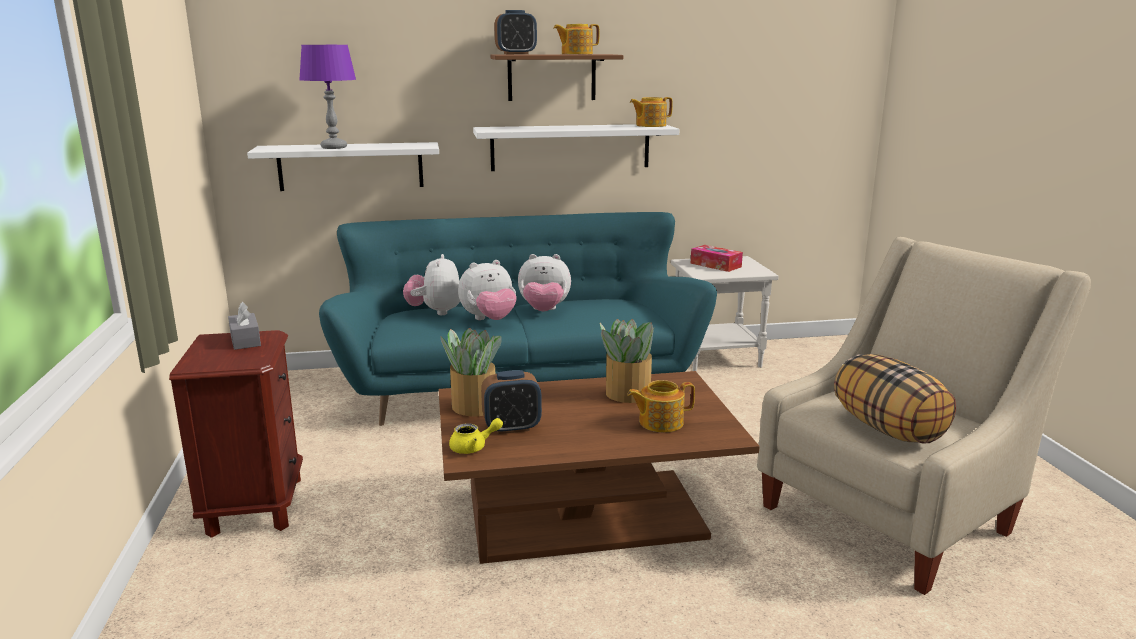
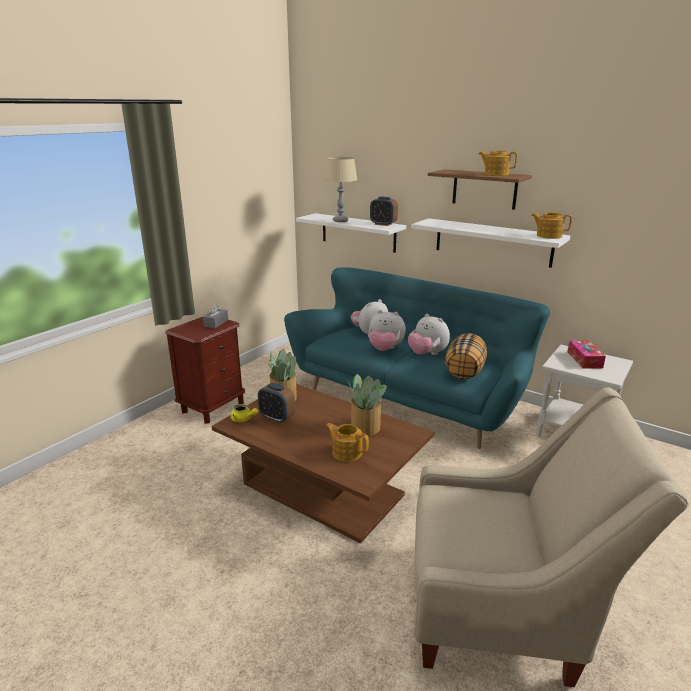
camera: 45 degrees right, 5 degrees up
purple table lamp [299,45,356,149] -> beige table lamp [324,157,357,222]
alarm clock [494,10,537,54] -> alarm clock moved to [370,197,398,226]
pillow [834,354,956,444] -> pillow moved to [445,333,487,379]

